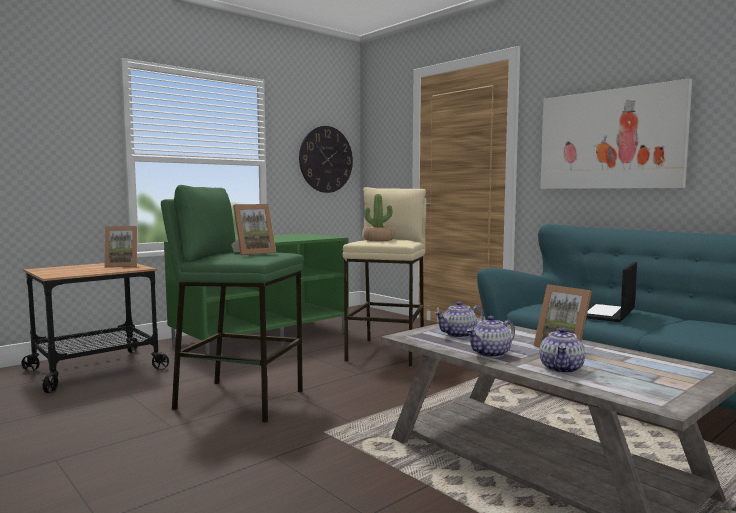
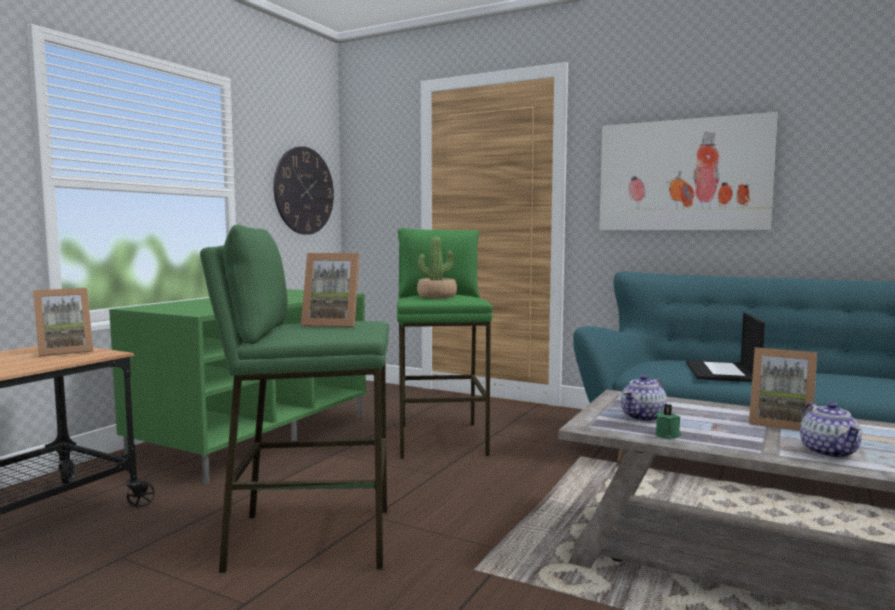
camera: 20 degrees left, 0 degrees up
picture frame [232,204,276,255] -> picture frame turned 60 degrees clockwise [301,253,360,327]
beige stool [343,187,426,367] -> green stool [397,228,493,459]
teapot [466,316,515,358] -> none
none -> green candle [656,404,682,440]

